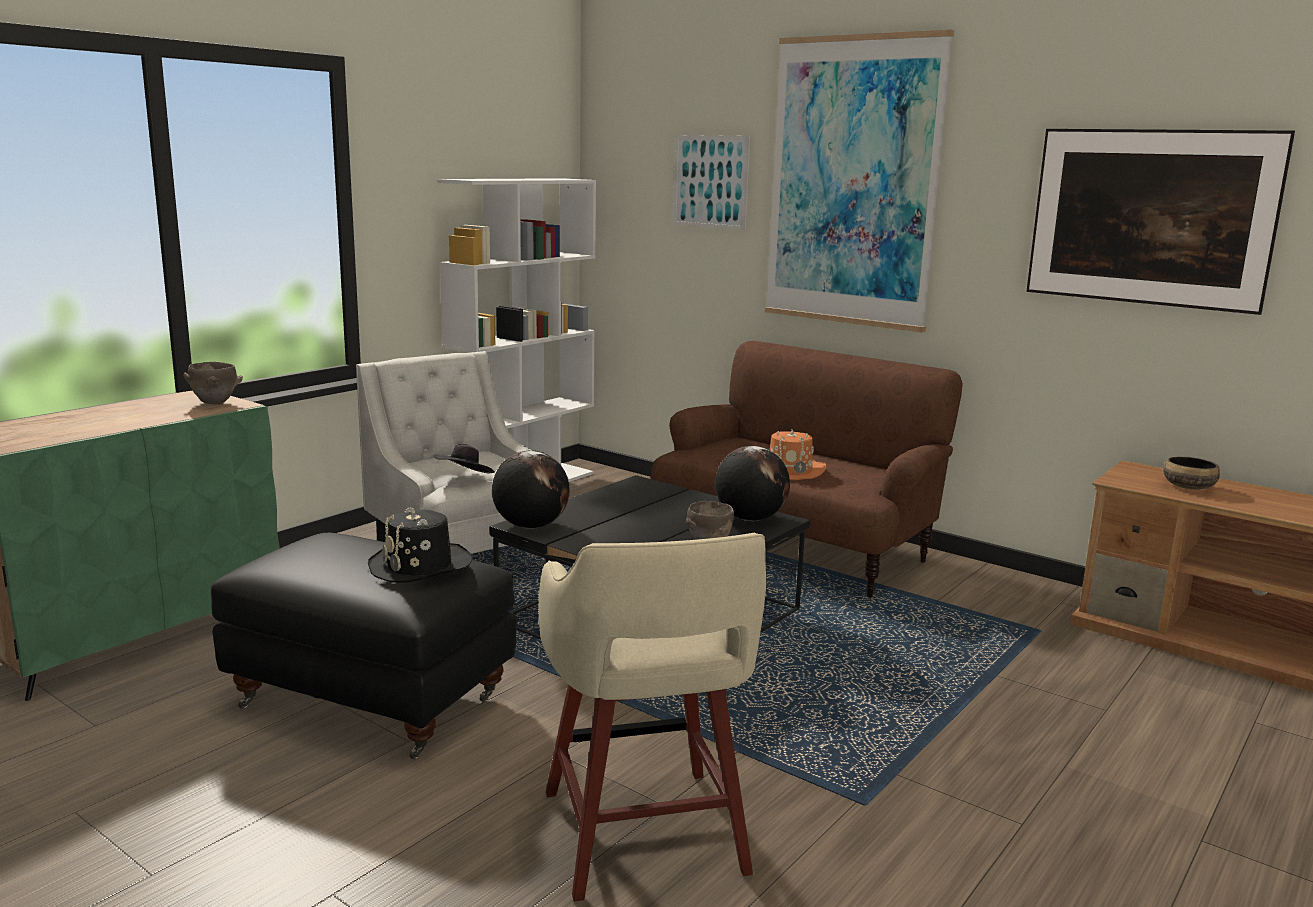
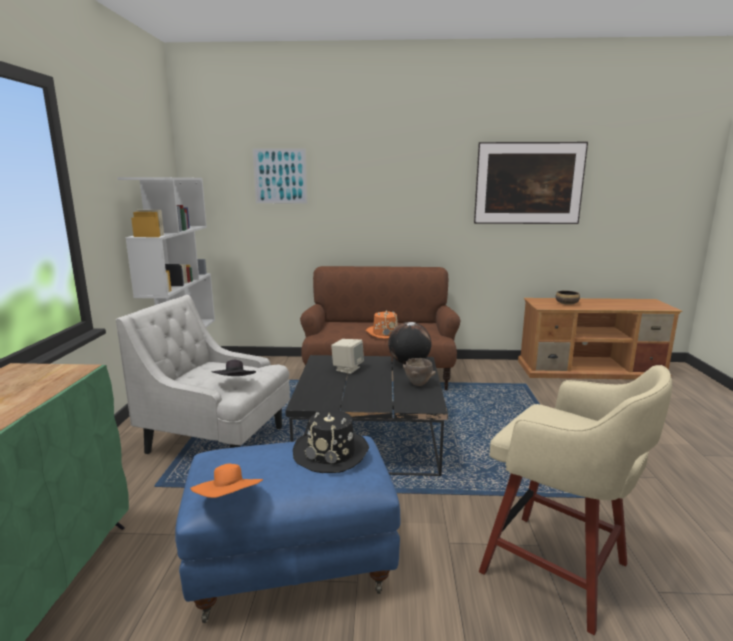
camera: 35 degrees left, 0 degrees up
brown bowl [184,362,243,405] -> none
black ottoman [211,533,516,760] -> blue ottoman [175,436,400,623]
globe [492,450,570,529] -> none
picture [765,30,954,333] -> none
none -> orange hat [190,464,263,498]
none -> beige speaker [331,339,364,374]

